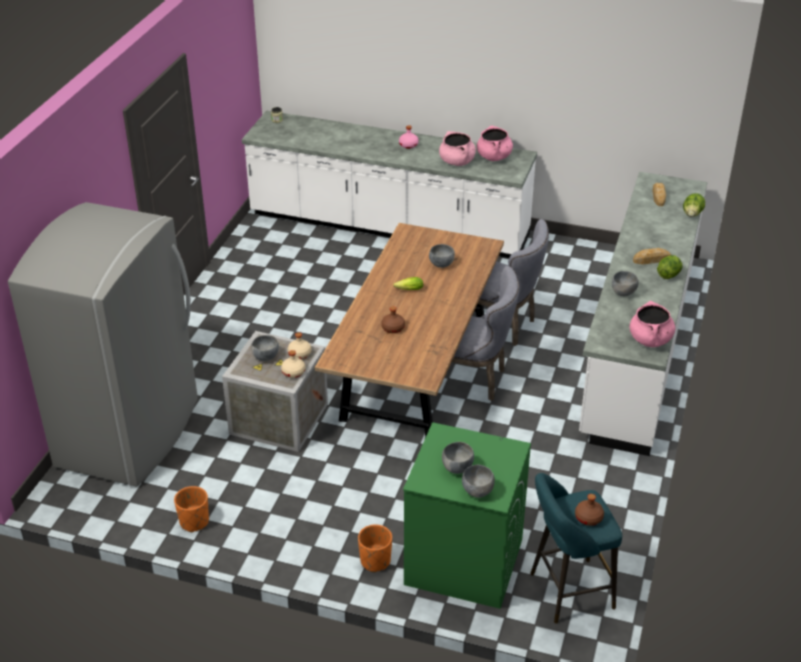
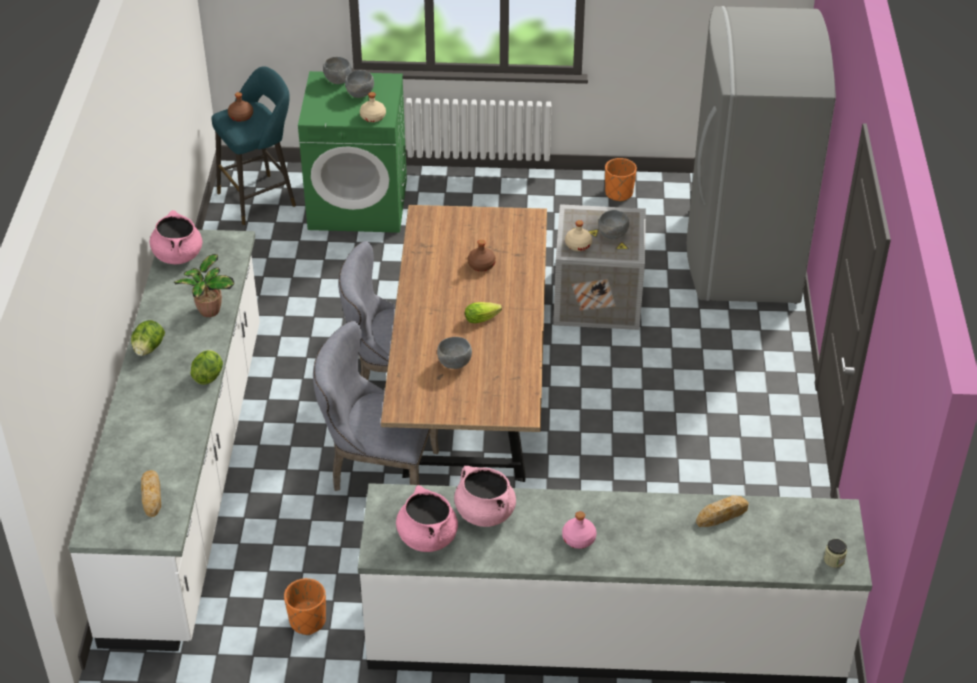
camera: 165 degrees right, 5 degrees up
beige bottle [281,350,306,378] -> beige bottle moved to [360,92,386,122]
orange planter [358,524,392,572] -> orange planter moved to [284,578,326,635]
grey bowl [612,271,639,296] -> potted plant [174,254,235,317]
bread [633,248,671,264] -> bread moved to [696,495,749,527]
lettuce [683,193,705,217] -> lettuce moved to [190,350,223,385]

